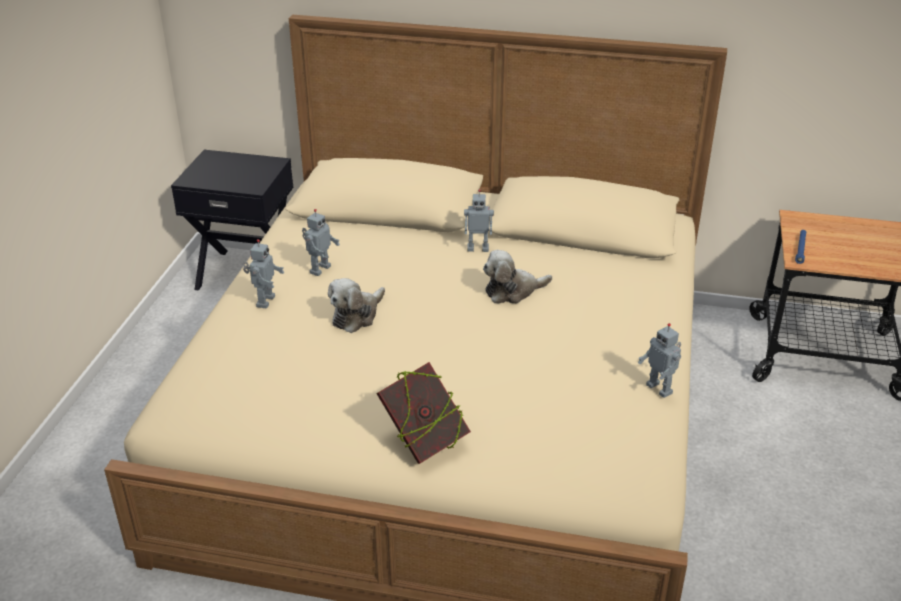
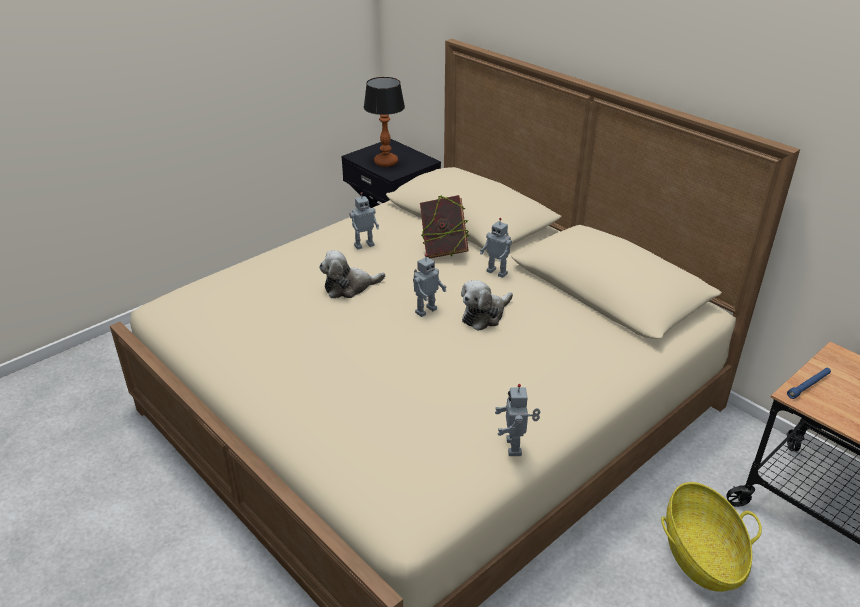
camera: 35 degrees right, 0 degrees up
toy robot [243,239,284,309] -> toy robot moved to [413,254,446,317]
book [376,362,471,464] -> book moved to [420,195,470,258]
plush toy [483,250,552,304] -> plush toy turned 60 degrees counterclockwise [461,280,513,331]
none -> table lamp [364,77,405,167]
none -> basket [661,482,762,592]

